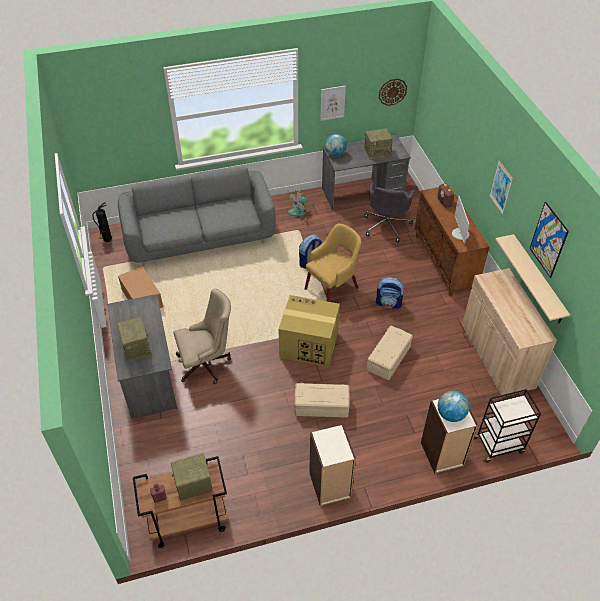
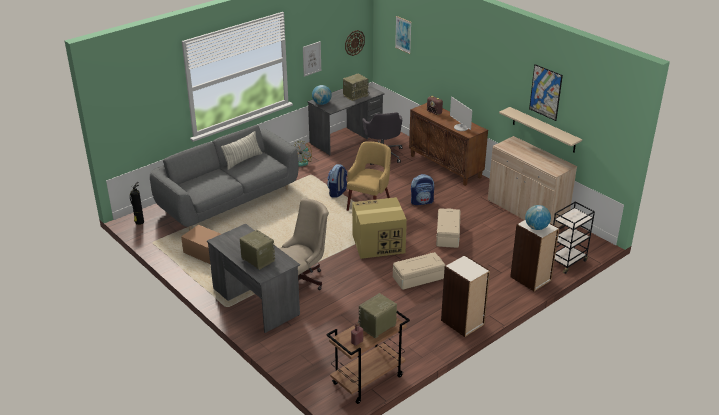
camera: 25 degrees left, 15 degrees down
picture [489,161,513,214] -> picture moved to [395,16,412,54]
none -> pillow [221,131,262,170]

